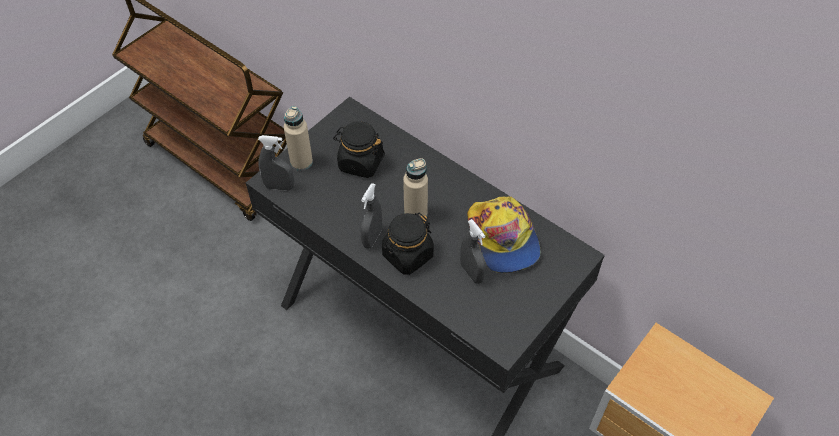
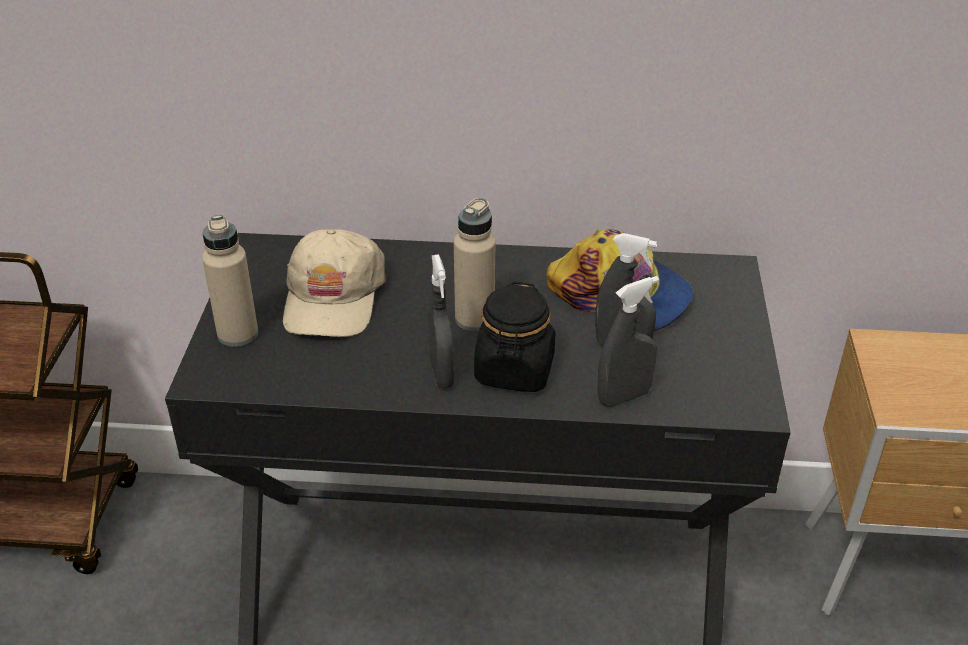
camera: 35 degrees left, 15 degrees down
grey spray bottle [258,135,294,191] -> grey spray bottle moved to [598,276,659,407]
black jar [333,121,385,178] -> beige cap [283,229,385,337]

